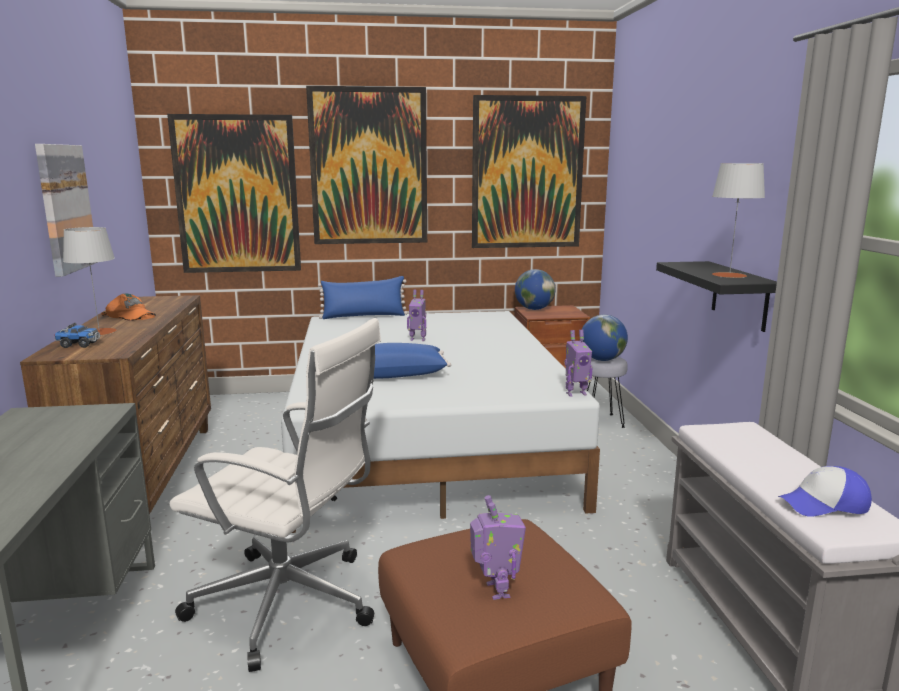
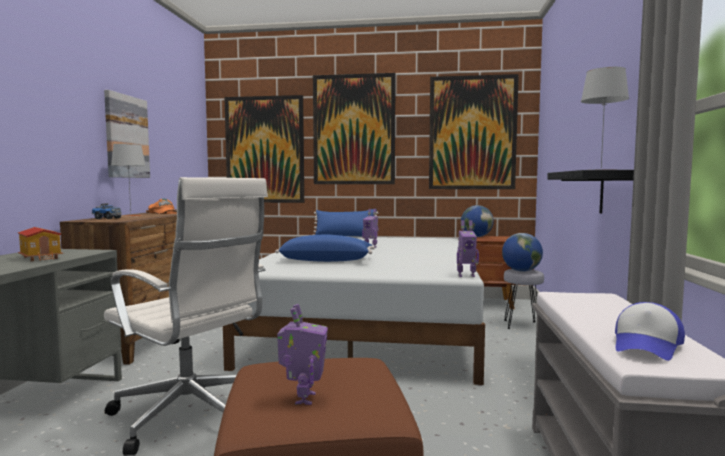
camera: 15 degrees right, 10 degrees down
cap [778,466,872,517] -> cap turned 60 degrees counterclockwise [615,302,685,361]
none -> toy house [18,227,63,261]

